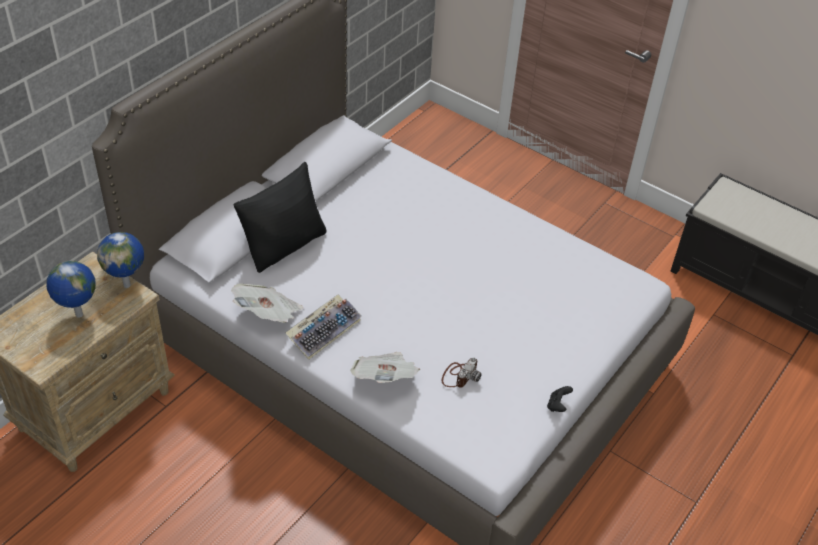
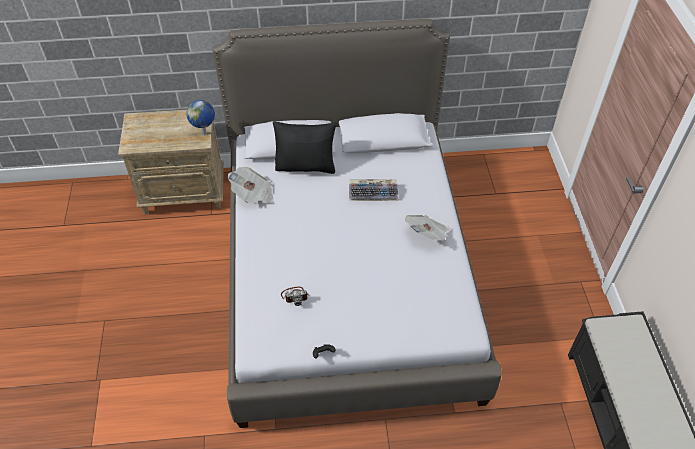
camera: 50 degrees right, 5 degrees up
globe [47,261,96,318] -> none
keyboard [285,295,361,360] -> keyboard moved to [349,179,398,201]
newspaper [350,352,420,383] -> newspaper moved to [405,215,450,241]

